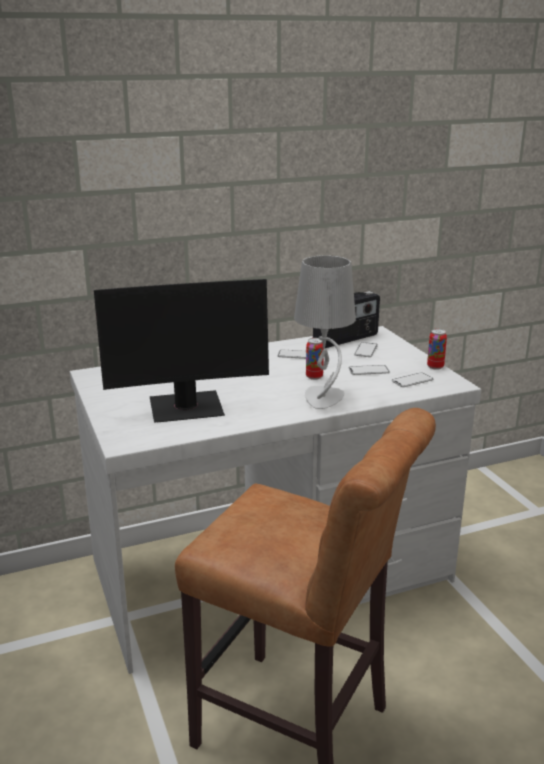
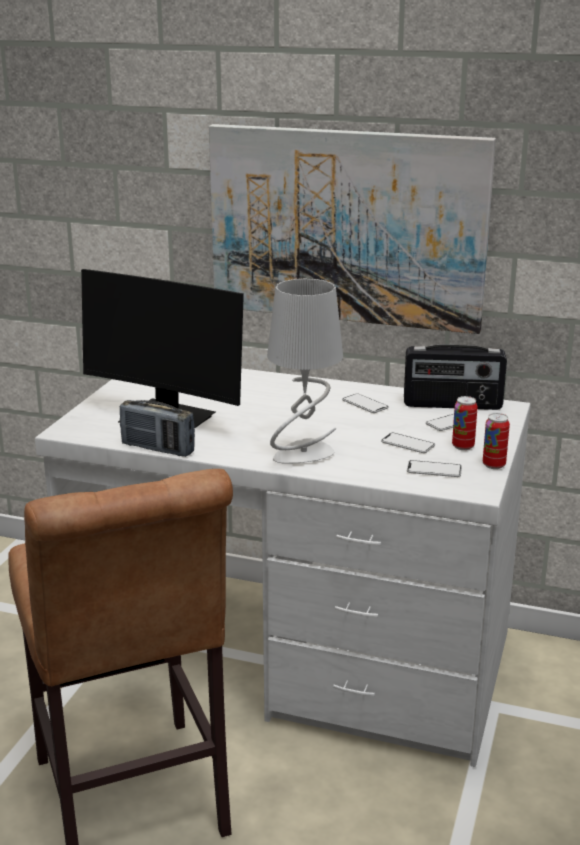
camera: 40 degrees right, 0 degrees up
can [306,338,324,380] -> can moved to [452,396,478,450]
none -> radio [120,400,195,457]
none -> picture [209,124,496,334]

